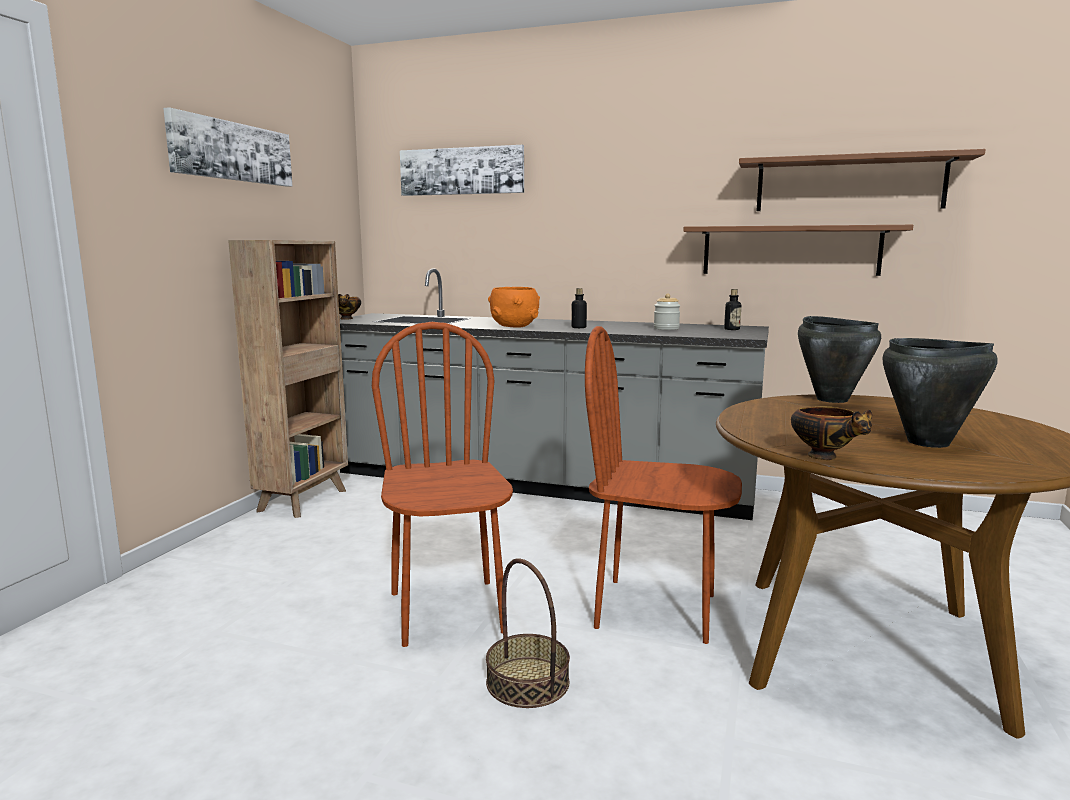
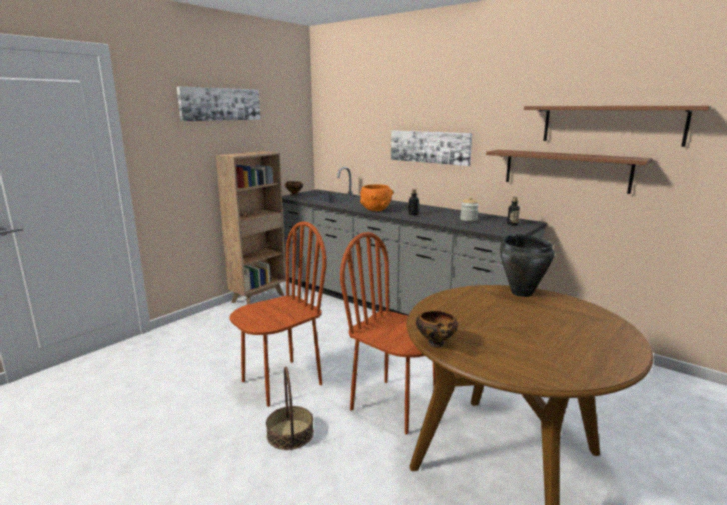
camera: 20 degrees right, 5 degrees up
brown chair [372,322,513,647] -> brown chair turned 45 degrees clockwise [229,221,327,407]
picture [400,145,524,196] -> picture moved to [391,130,472,166]
black cooking pot [883,338,998,448] -> none

